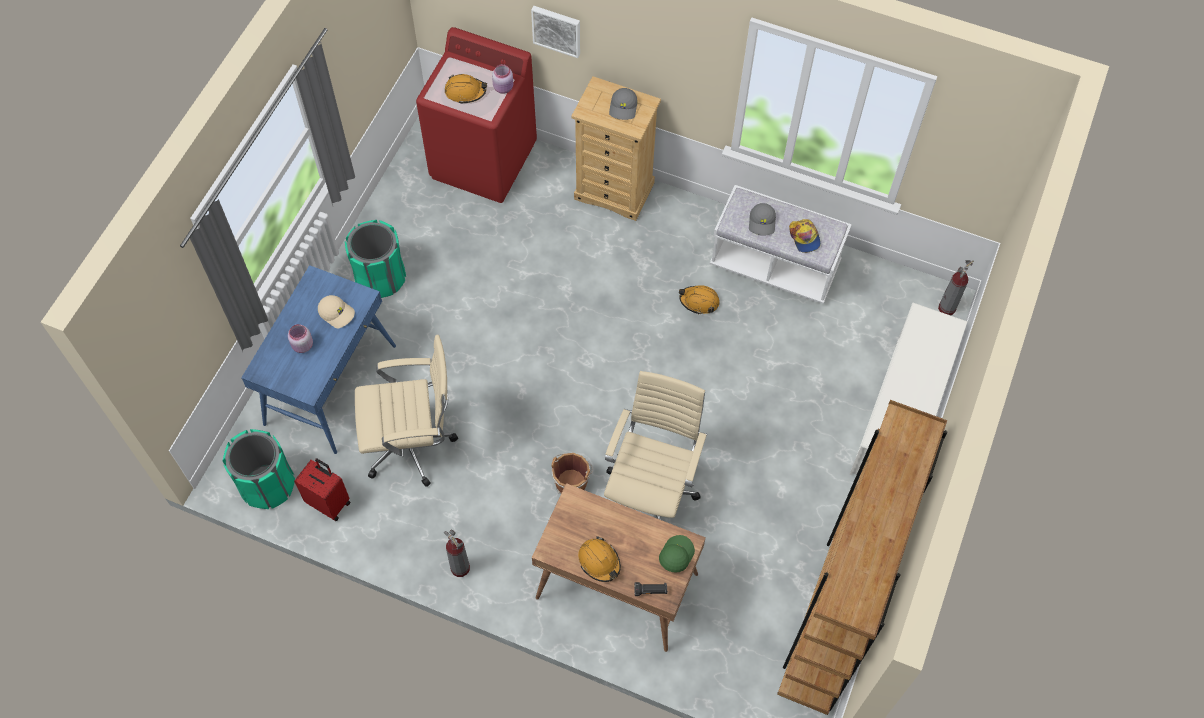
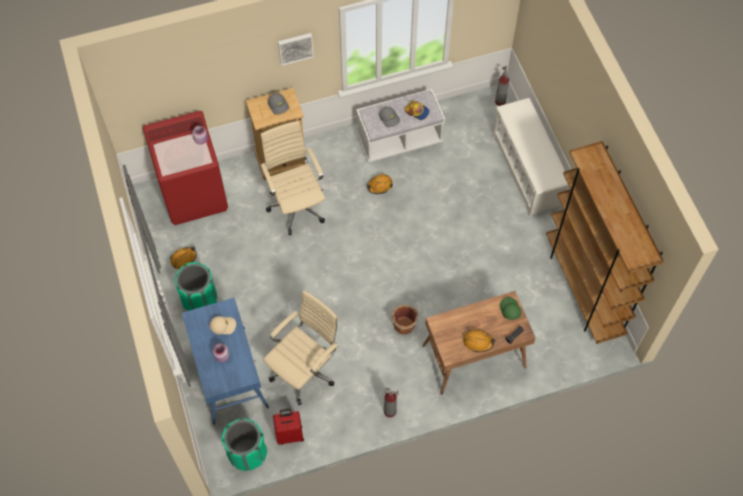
camera: 40 degrees left, 0 degrees up
orange hard hat [445,74,487,104] -> orange hard hat moved to [170,247,197,269]
picture [531,6,580,58] -> picture moved to [278,33,314,66]
beige office chair [604,371,707,520] -> beige office chair moved to [260,121,325,235]

